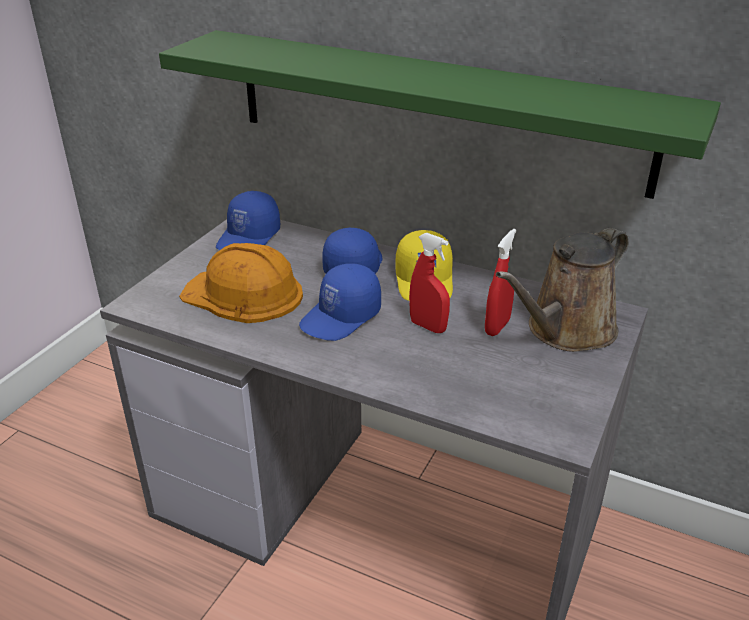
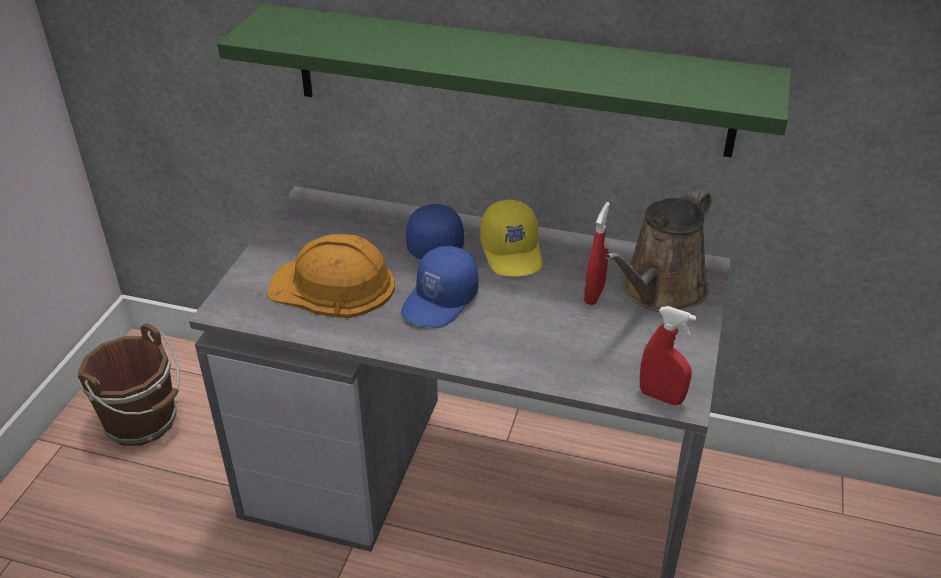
camera: 10 degrees left, 5 degrees up
blue cap [216,191,280,250] -> none
red spray bottle [409,233,450,333] -> red spray bottle moved to [640,306,696,405]
none -> brown bucket [77,323,180,445]

